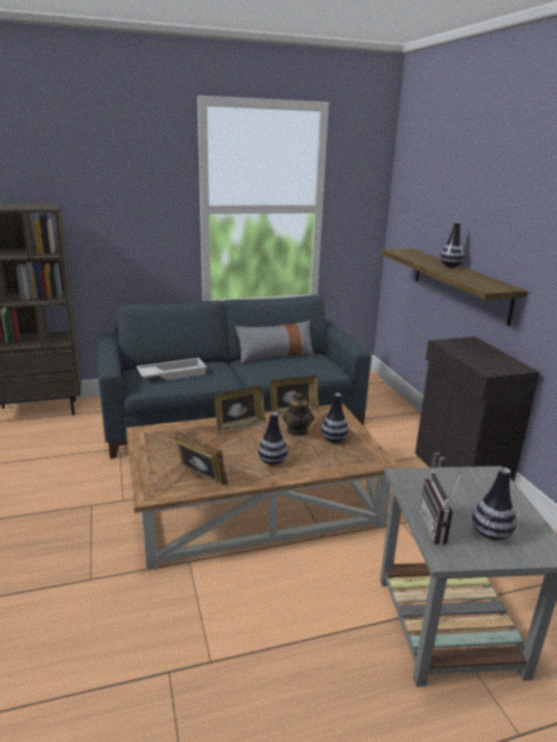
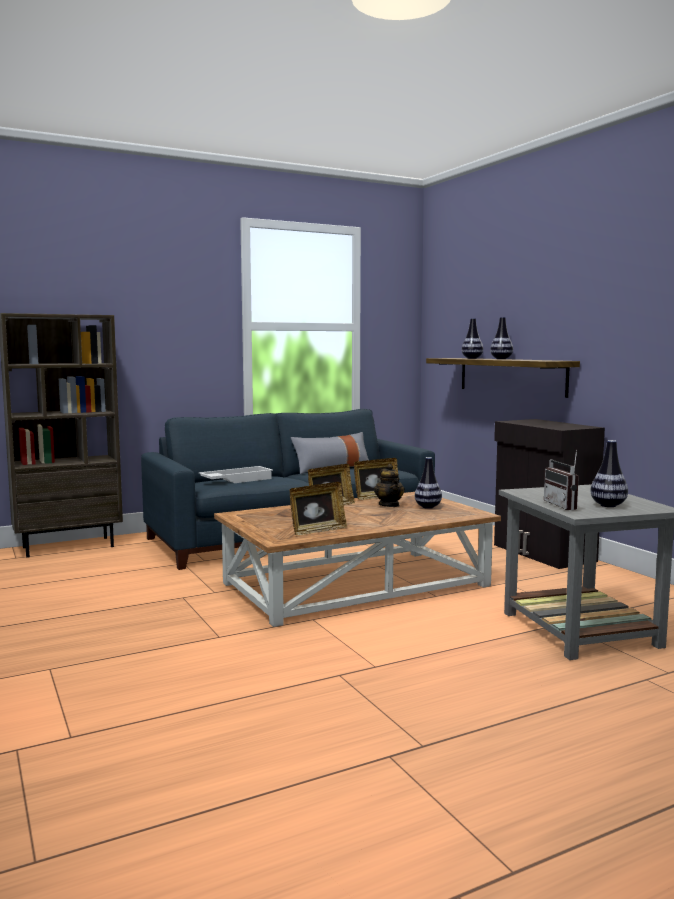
camera: 10 degrees left, 15 degrees down
picture frame [175,430,228,485] -> picture frame turned 120 degrees clockwise [290,482,347,535]
vase [258,412,288,465] -> vase moved to [462,318,483,359]

